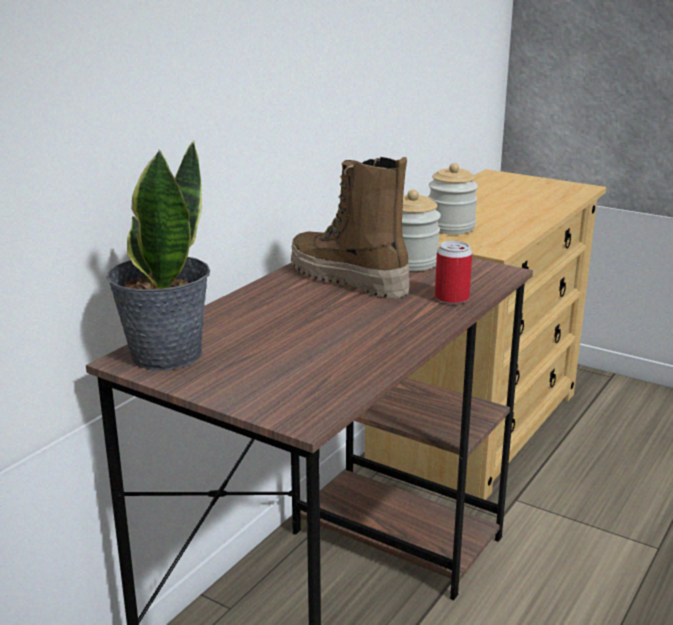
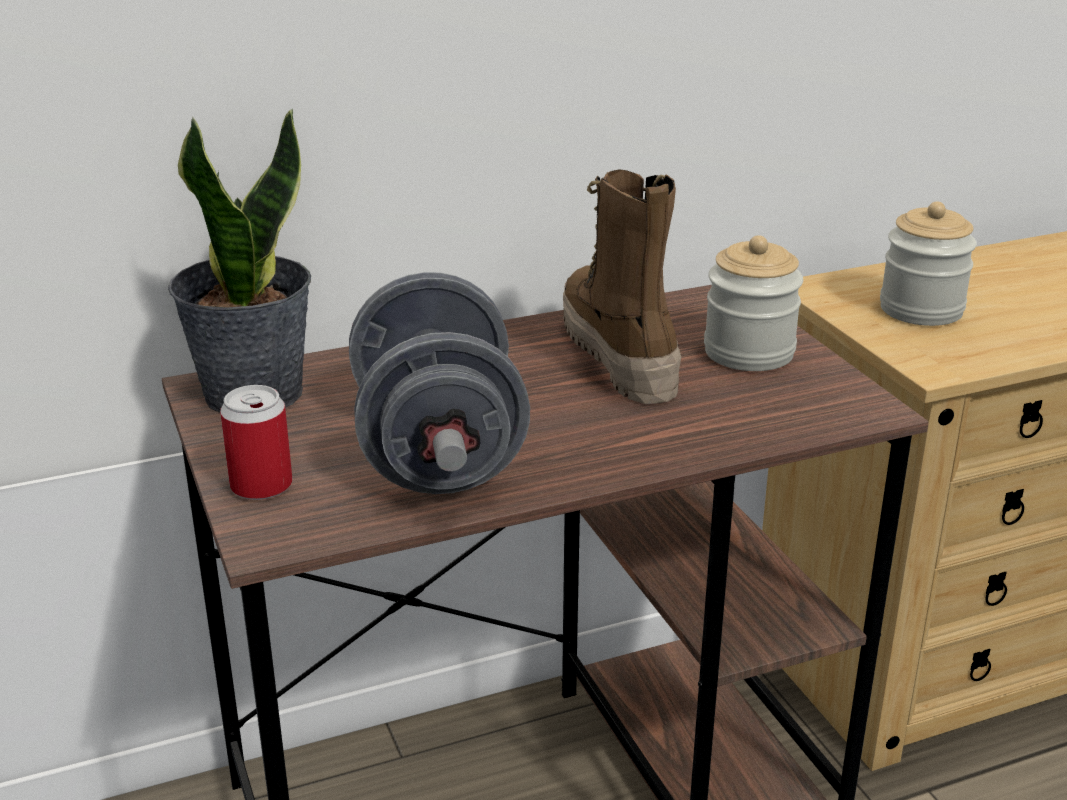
camera: 35 degrees right, 5 degrees up
can [435,241,472,304] -> can moved to [220,385,292,500]
none -> grey dumbbell [349,272,530,494]

